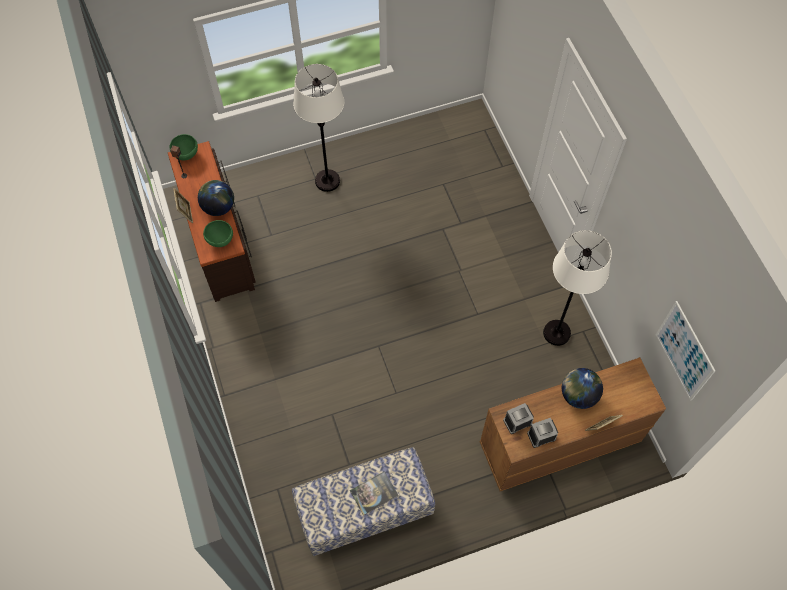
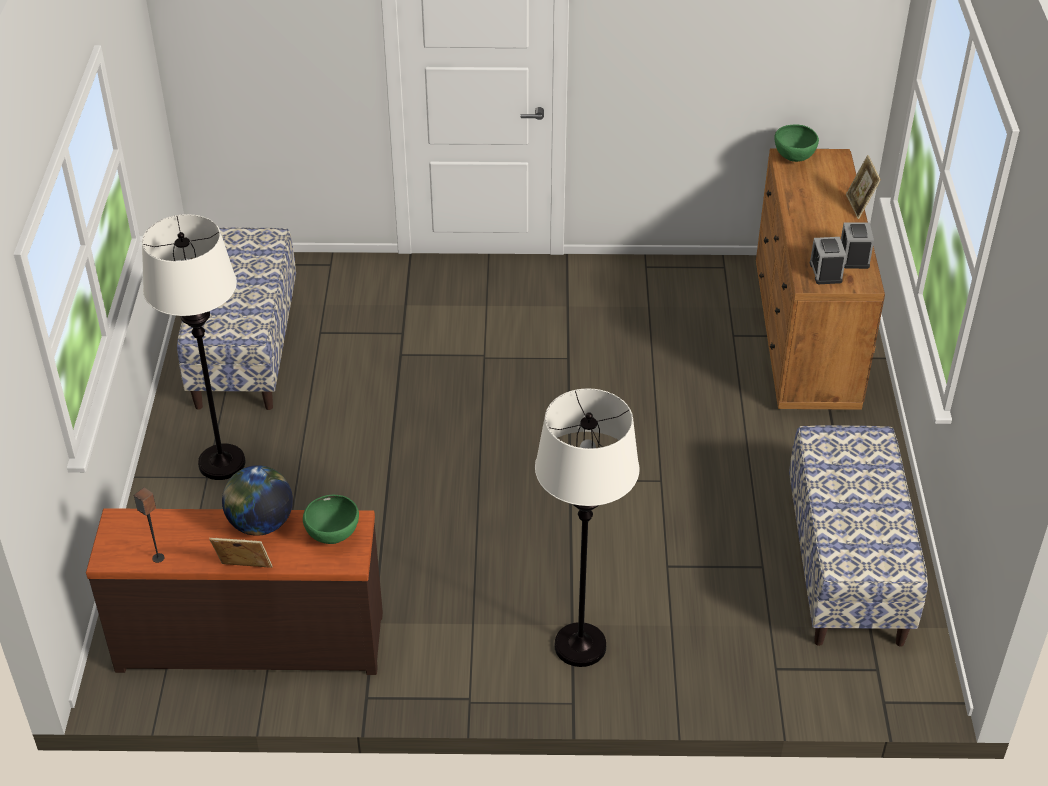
camera: 70 degrees left, 20 degrees down
green bowl [170,134,198,161] -> green bowl moved to [774,124,819,162]
book [350,471,398,516] -> none
white floor lamp [543,230,612,346] -> white floor lamp moved to [535,388,640,667]
globe [562,368,603,409] -> none
picture [656,301,715,401] -> none
none -> bench [177,228,296,410]

